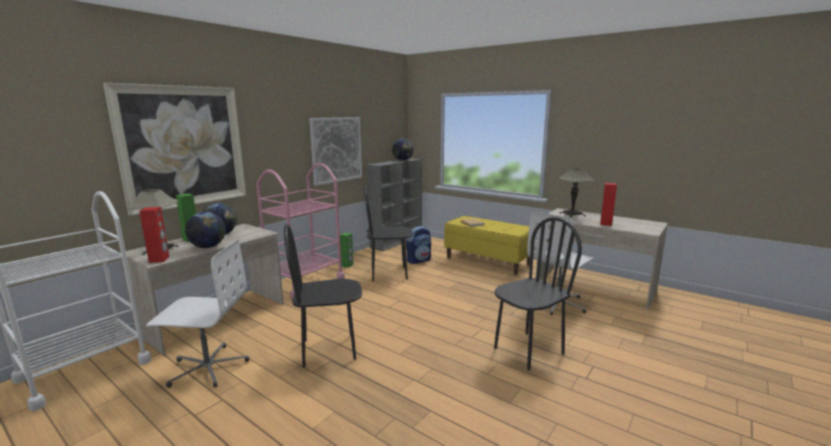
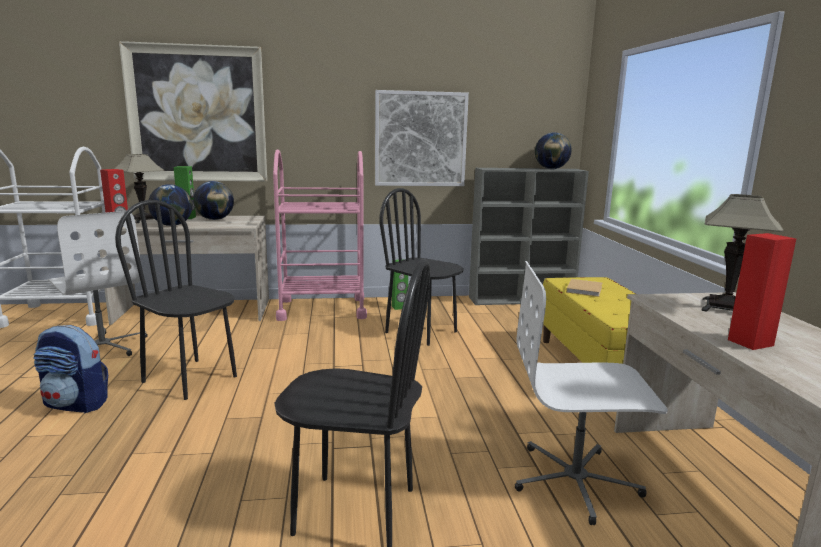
camera: 45 degrees right, 0 degrees up
backpack [406,226,431,264] -> backpack moved to [33,325,108,413]

